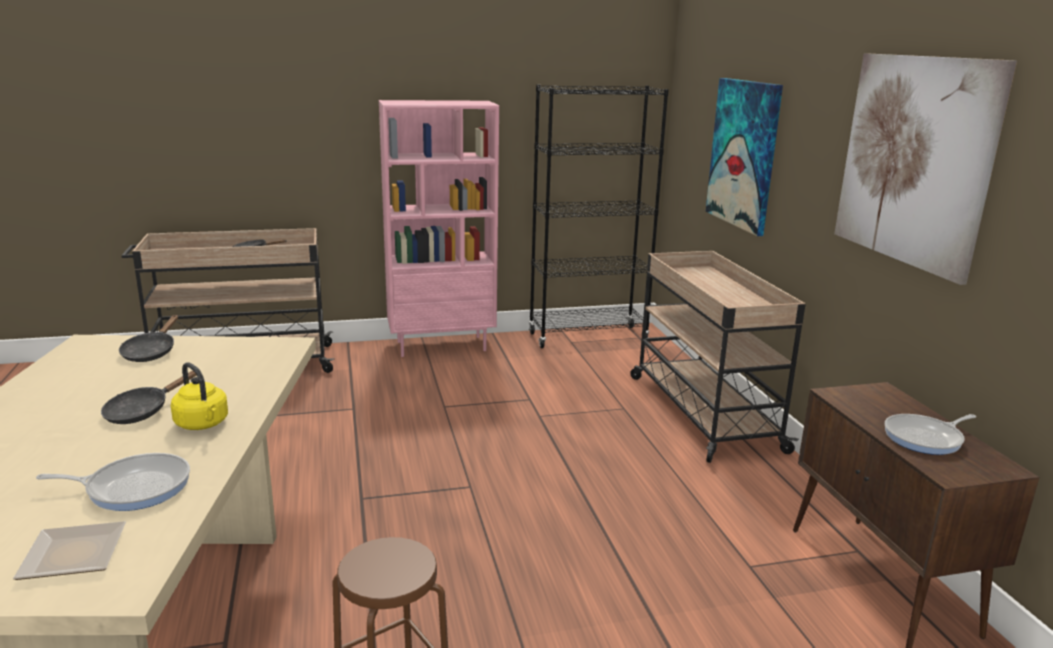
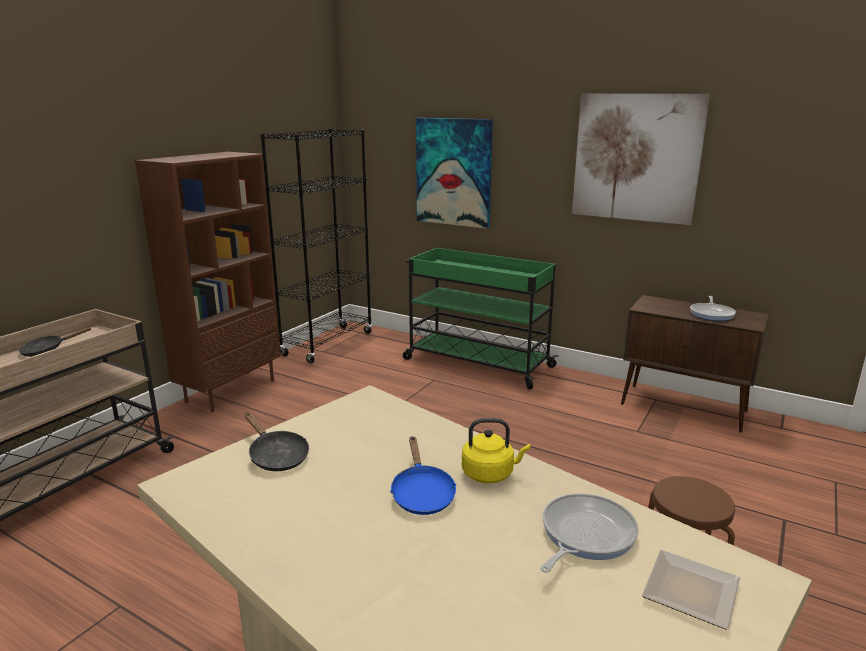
camera: 45 degrees left, 0 degrees up
black frying pan [101,369,200,424] -> blue frying pan [390,436,457,515]
pink bookcase [379,100,499,357] -> brown bookcase [135,152,281,412]
beige cart [630,251,806,463] -> green cart [403,248,559,390]

